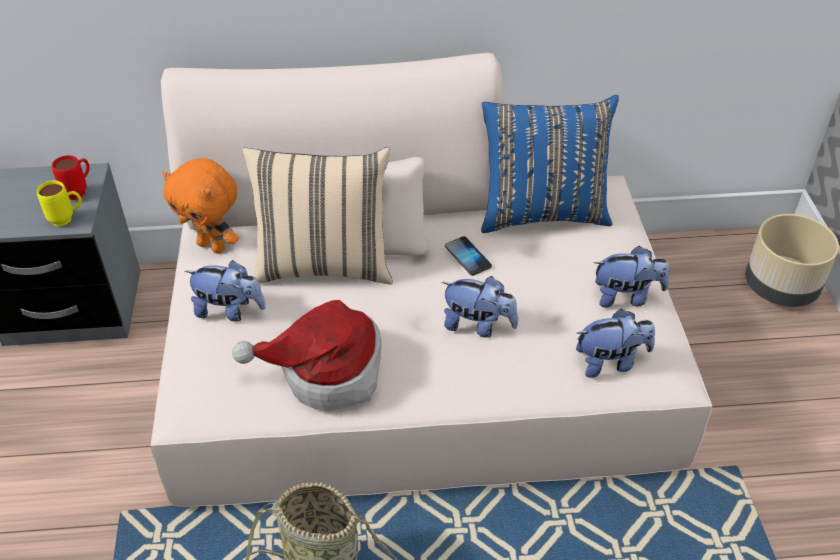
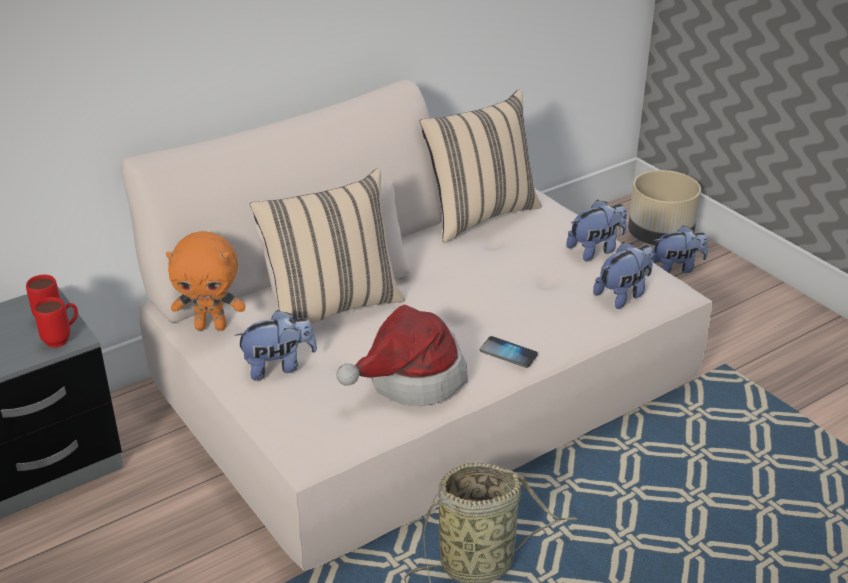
camera: 30 degrees left, 10 degrees down
yellow mug [37,181,82,226] -> red mug [34,297,78,348]
plush toy [441,276,518,338] -> plush toy moved to [653,225,708,273]
phone [445,236,492,276] -> phone moved to [480,336,538,368]
blue pillow [481,95,619,233] -> beige pillow [420,89,542,243]

